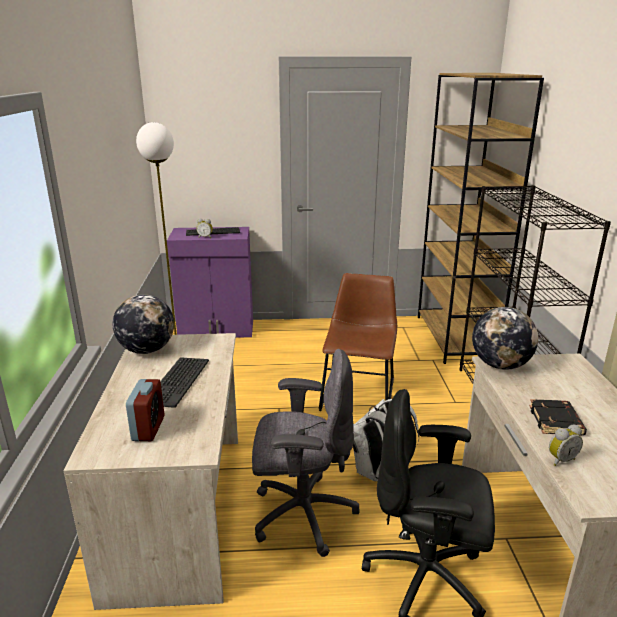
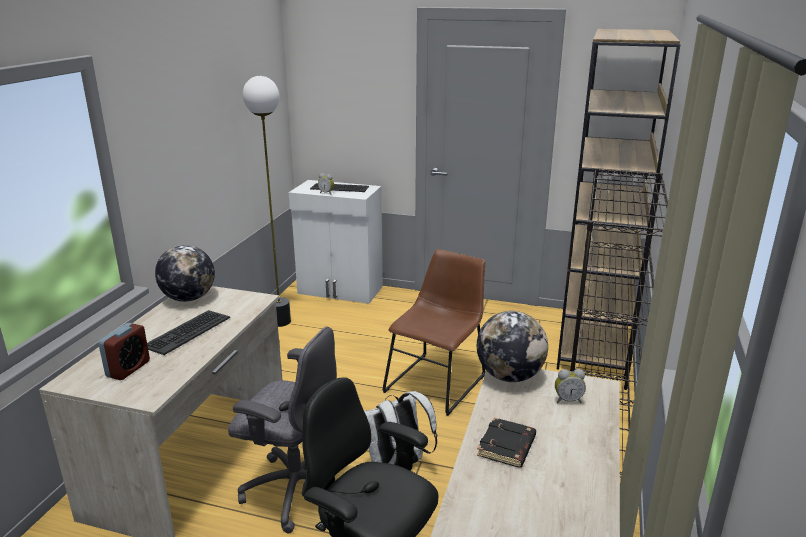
camera: 20 degrees right, 0 degrees up
purple cabinet [167,227,253,338] -> white cabinet [289,180,383,304]
alarm clock [549,425,583,466] -> alarm clock moved to [555,369,586,403]

